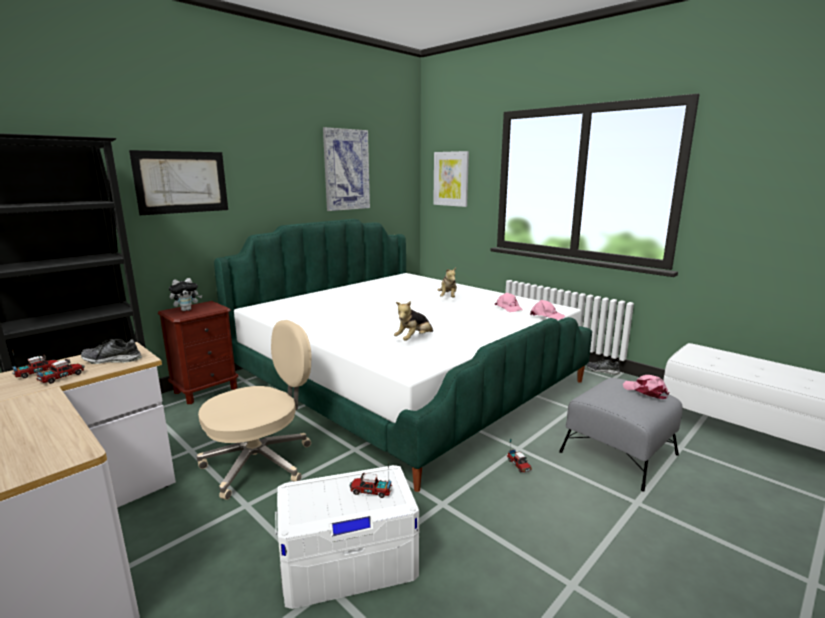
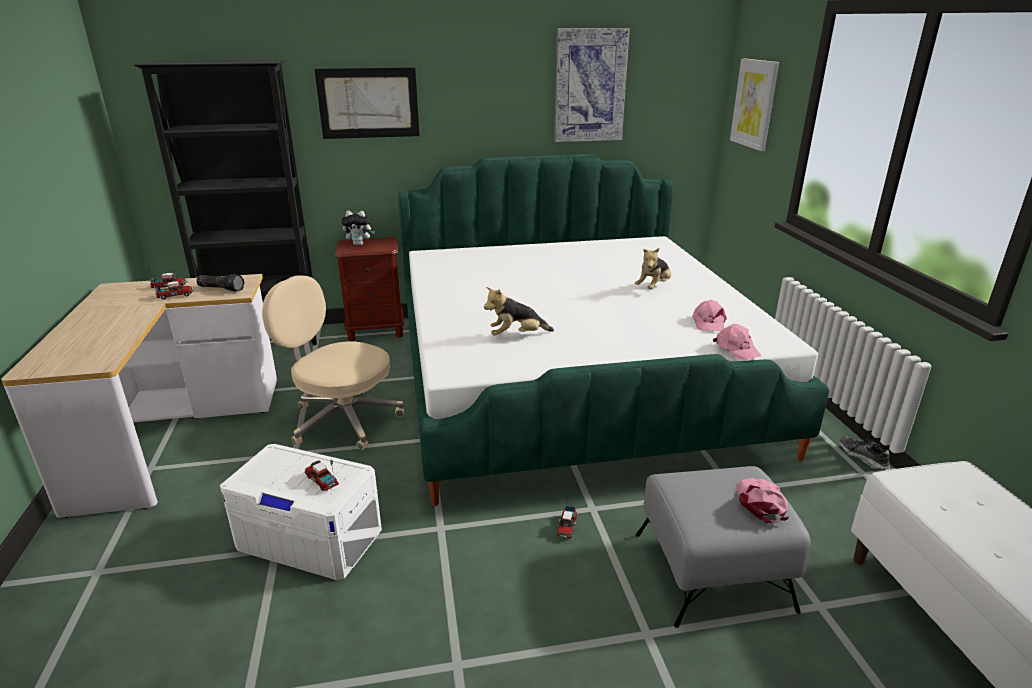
camera: 35 degrees right, 10 degrees up
shoe [81,339,142,364] -> flashlight [196,274,245,292]
beige office chair [197,320,311,500] -> beige office chair turned 150 degrees counterclockwise [262,275,404,450]

